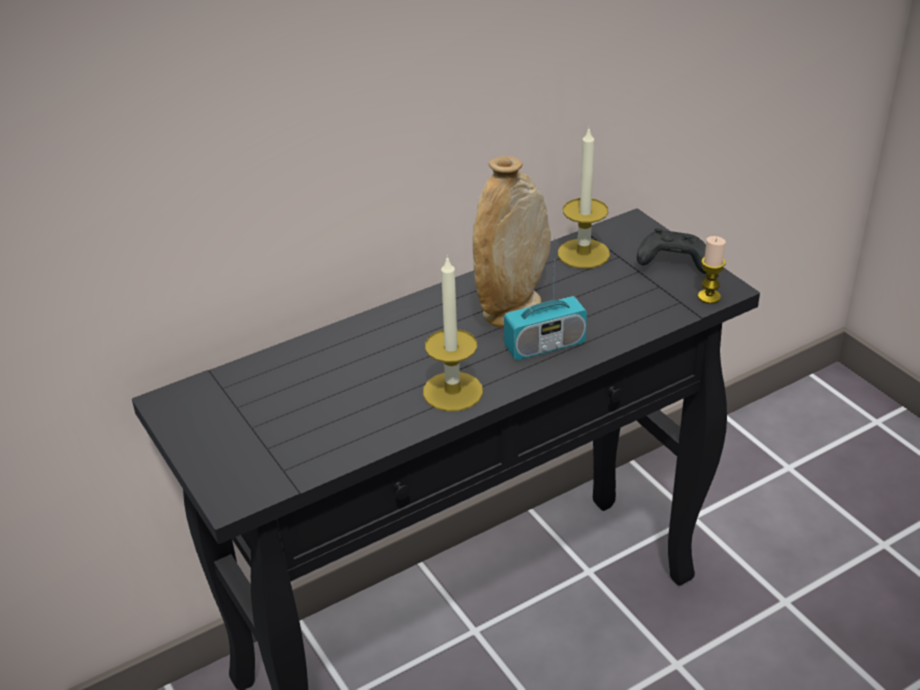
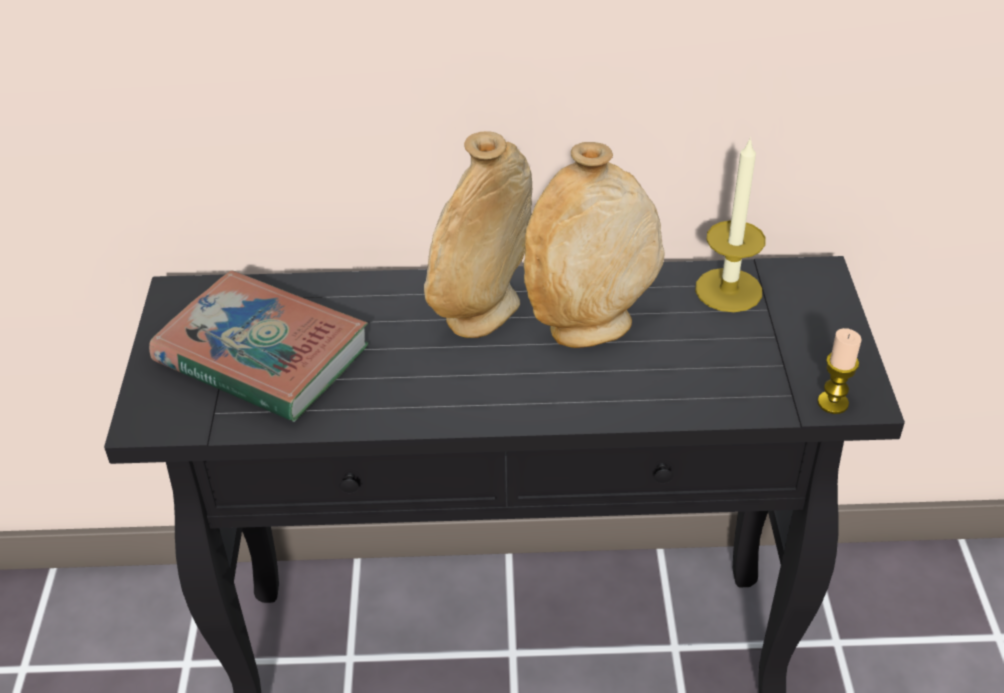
camera: 30 degrees right, 5 degrees up
candle [423,255,483,412] -> none
radio [504,242,587,360] -> none
black game controller [637,228,706,274] -> none
none -> book [149,270,369,422]
none -> beige vase [424,131,532,338]

